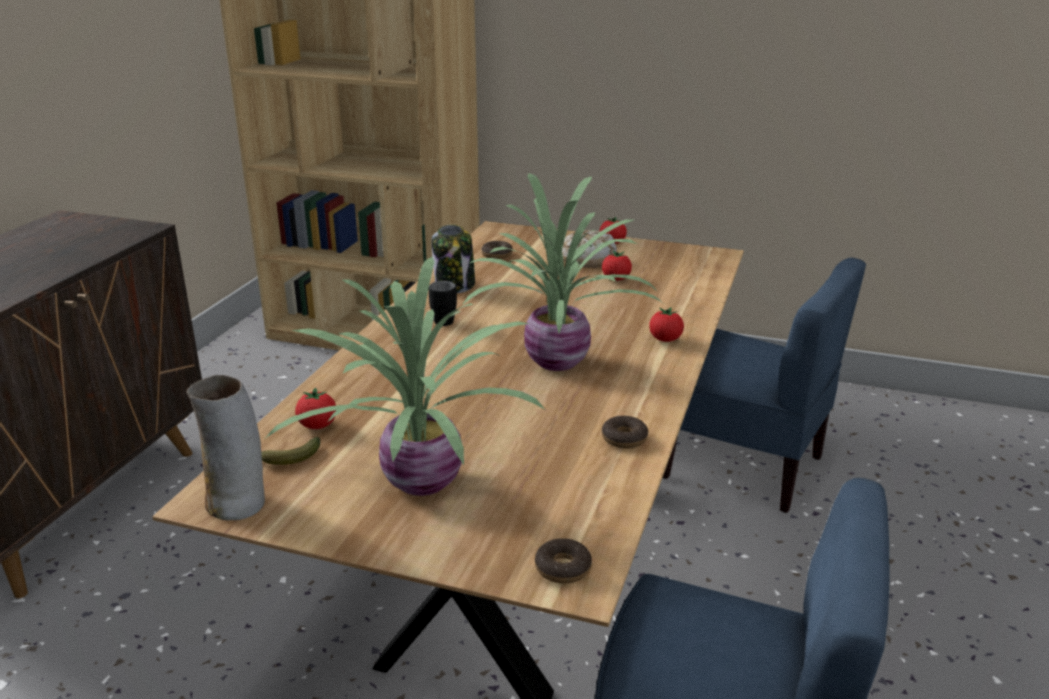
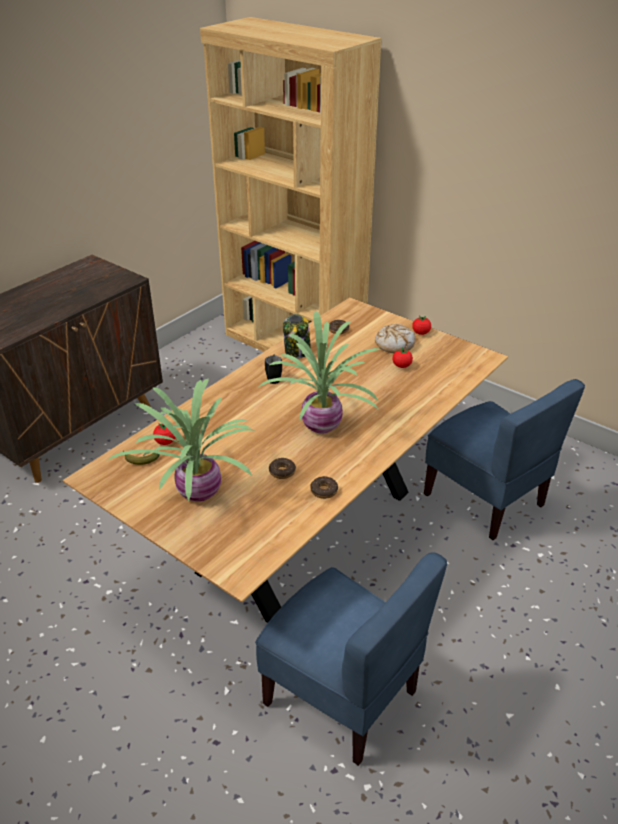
camera: 20 degrees right, 10 degrees up
vase [187,375,265,521] -> none
donut [535,538,592,584] -> donut moved to [269,458,296,479]
tomato [649,308,684,342] -> none

